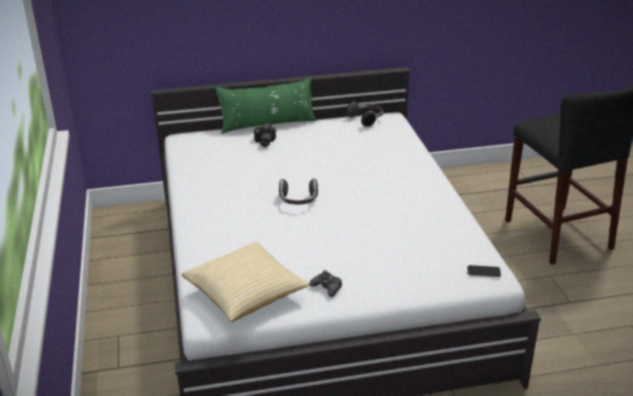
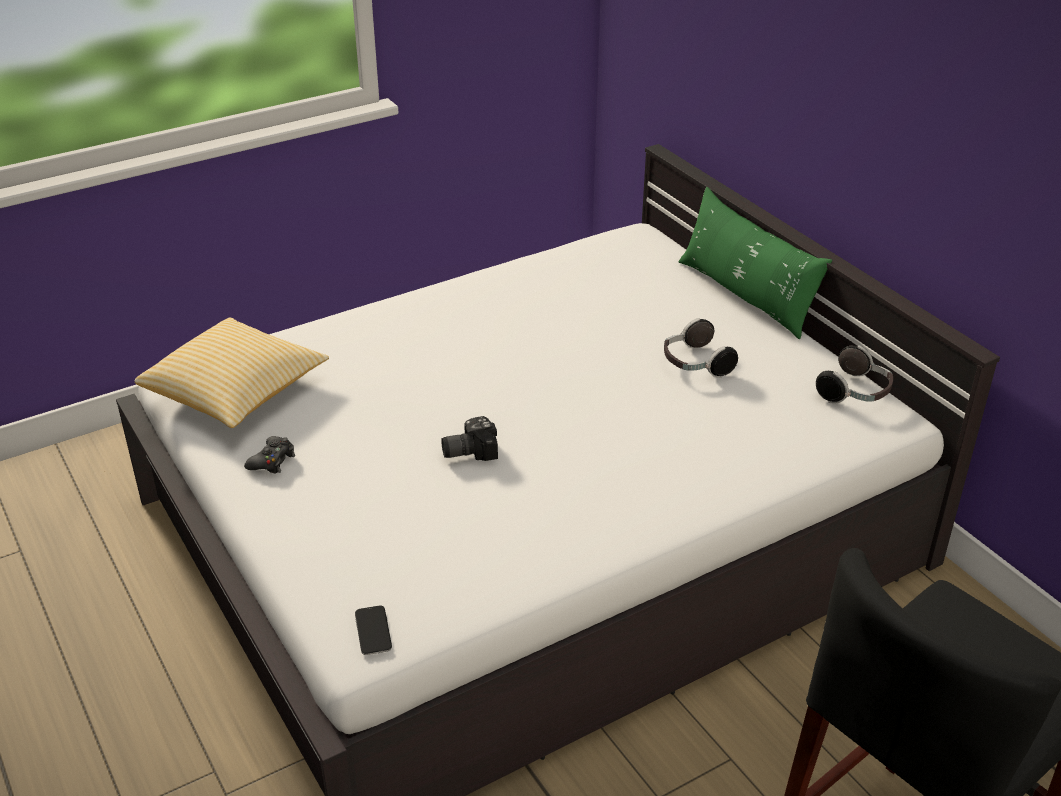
camera: 70 degrees right, 5 degrees up
camera [254,123,276,147] -> camera moved to [441,416,498,461]
headphones [279,179,318,205] -> headphones moved to [664,318,738,378]

